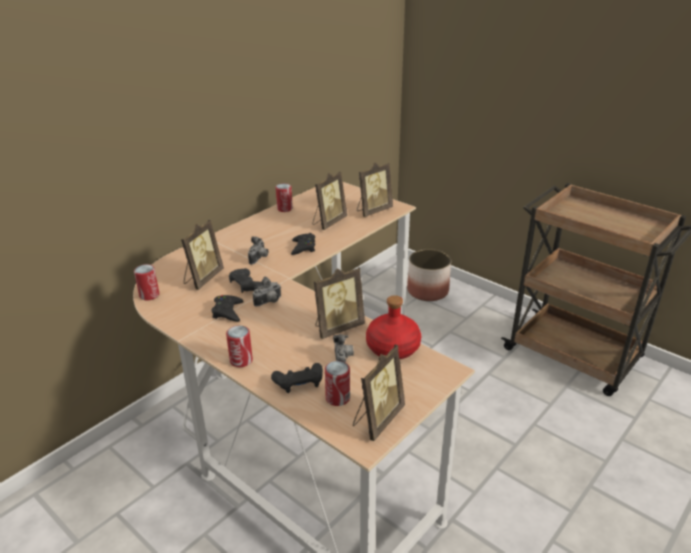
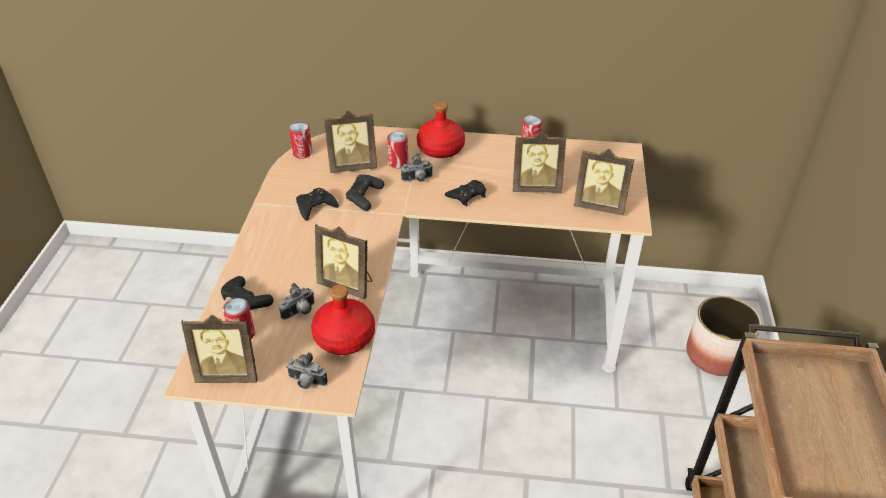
camera: 55 degrees right, 10 degrees up
can [226,325,253,367] -> can moved to [387,131,408,169]
camera [253,276,281,307] -> camera moved to [286,352,328,389]
none -> red bottle [417,101,465,158]

